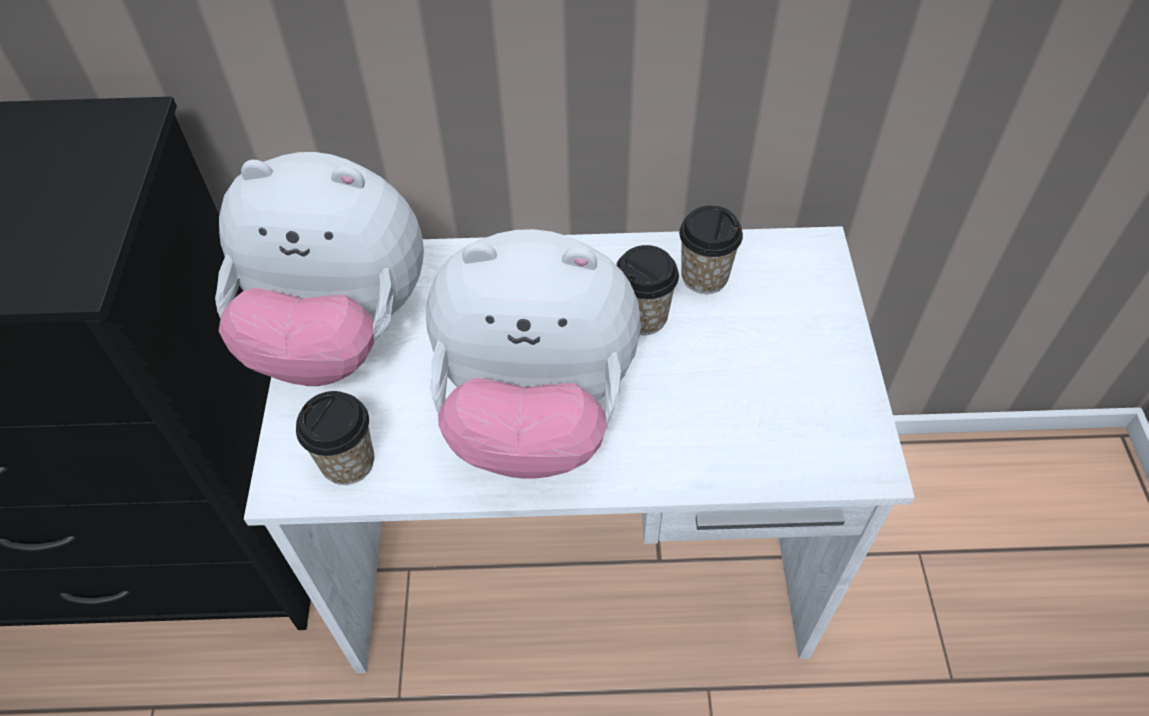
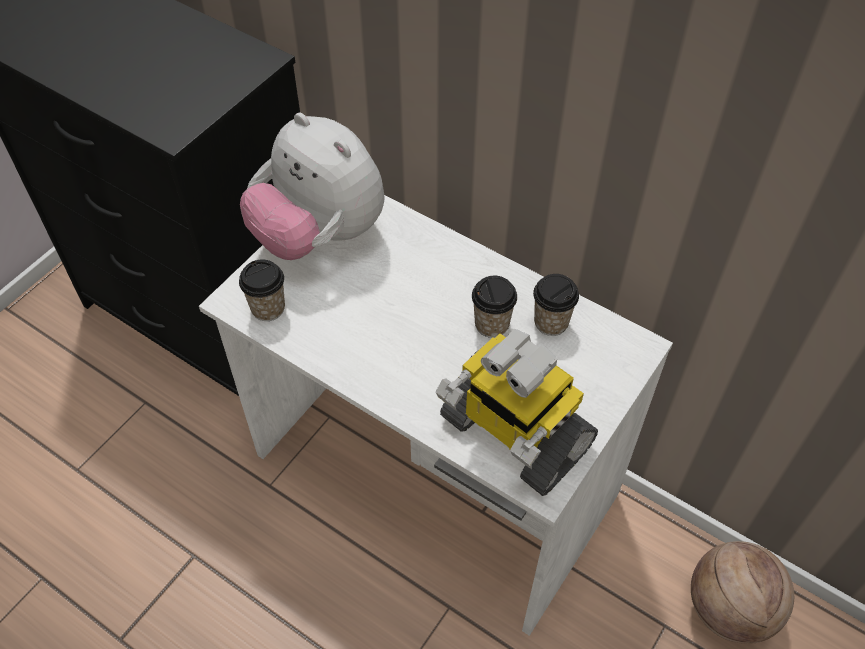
camera: 35 degrees right, 0 degrees up
plush toy [426,229,641,479] -> none
none -> toy robot [436,329,598,496]
none -> basketball [691,541,794,644]

